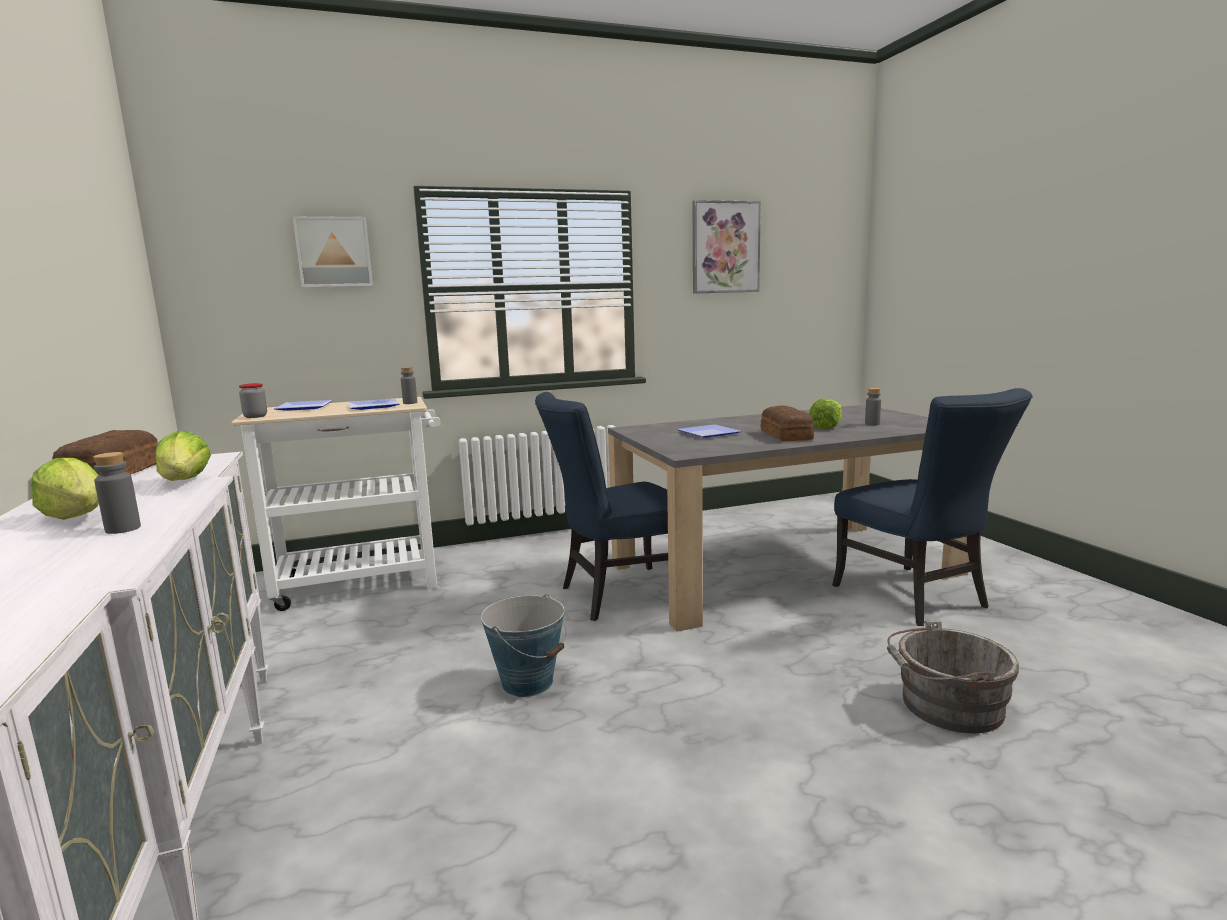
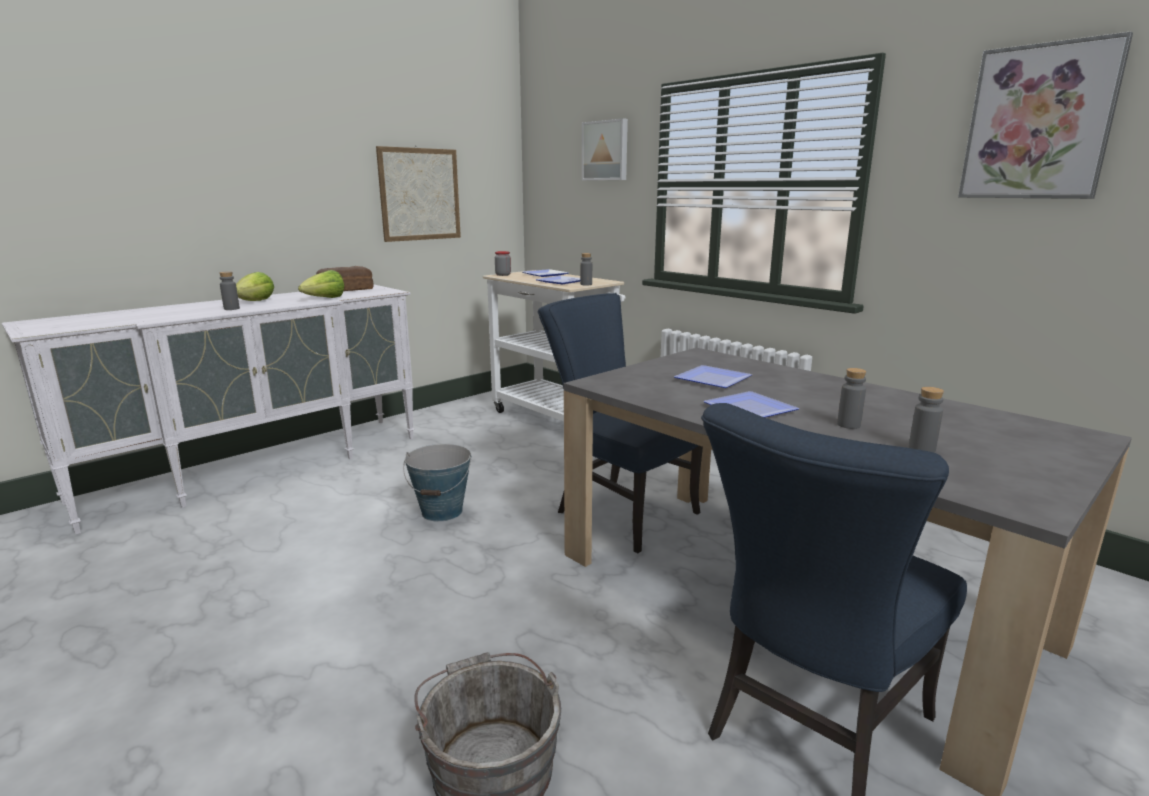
camera: 65 degrees right, 5 degrees up
bread [761,405,814,441] -> plate [704,391,799,418]
lettuce [809,398,842,429] -> grey bottle [837,368,866,429]
none -> picture [376,146,461,242]

